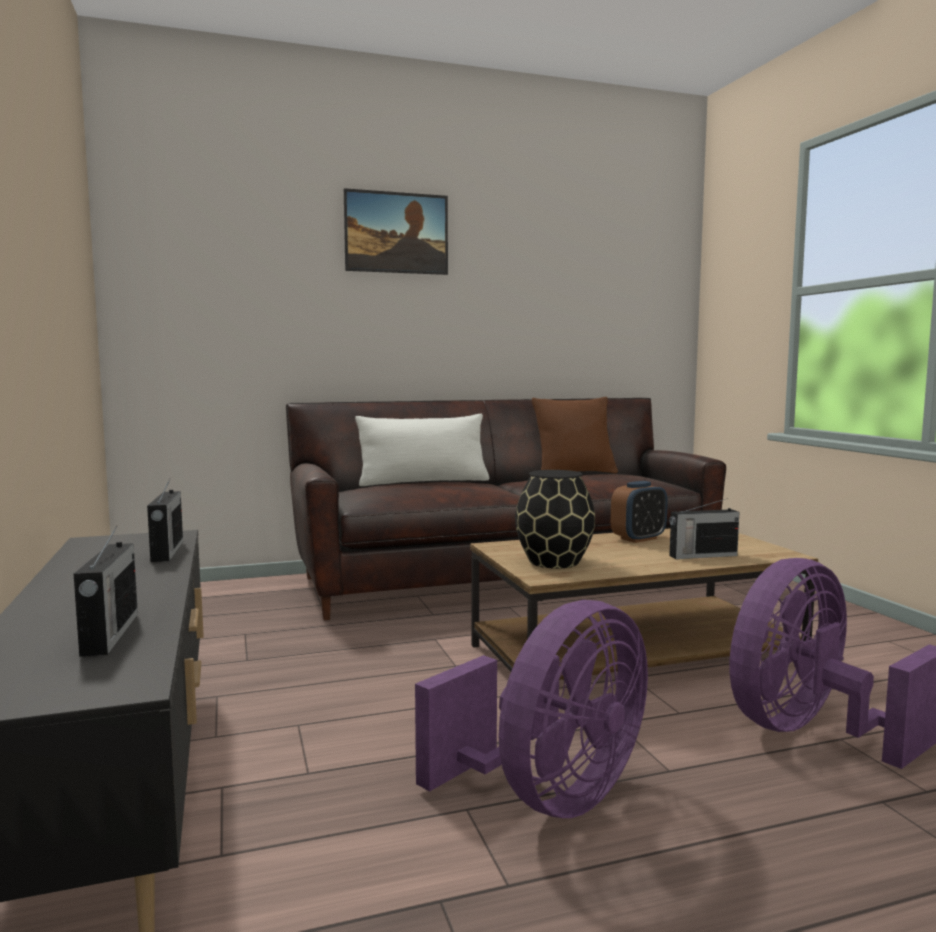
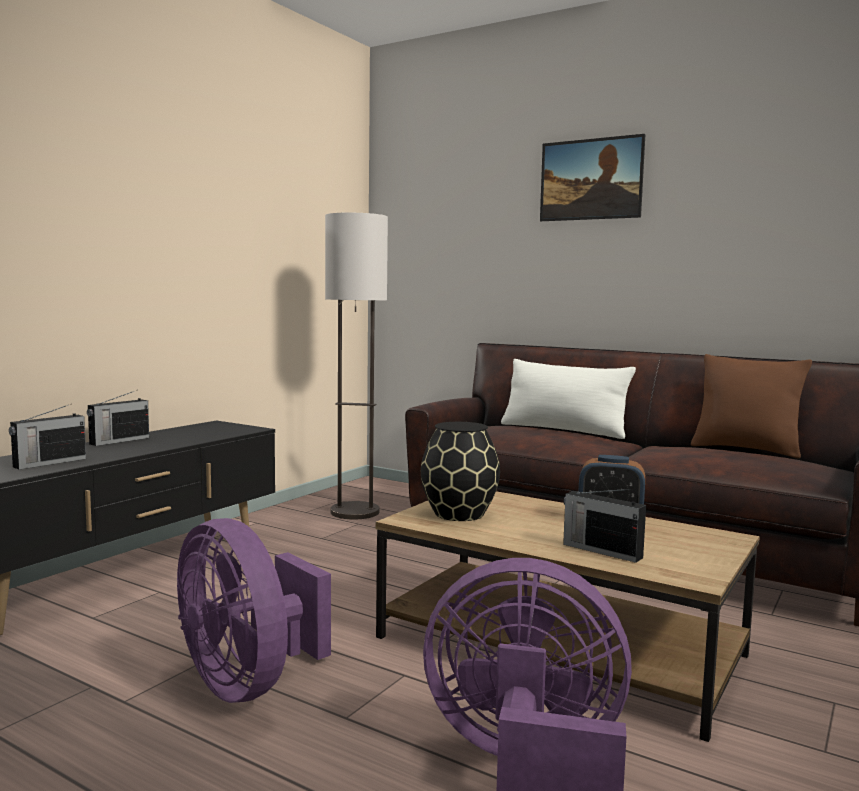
camera: 50 degrees right, 0 degrees up
radio [147,479,183,562] -> radio moved to [87,391,149,446]
purple fan [415,600,648,818] -> purple fan turned 45 degrees clockwise [177,518,331,703]
none -> floor lamp [325,213,388,520]

